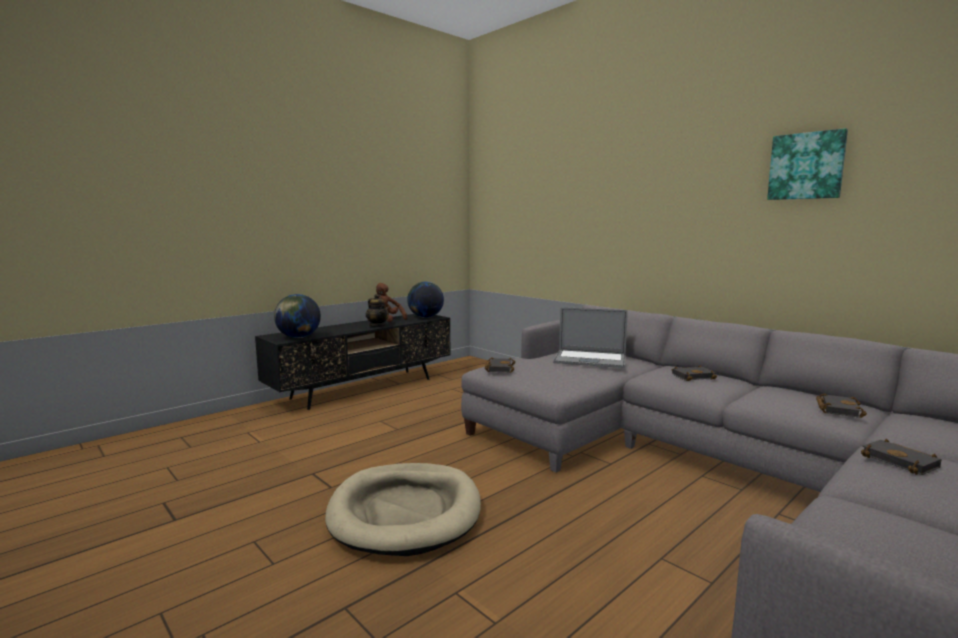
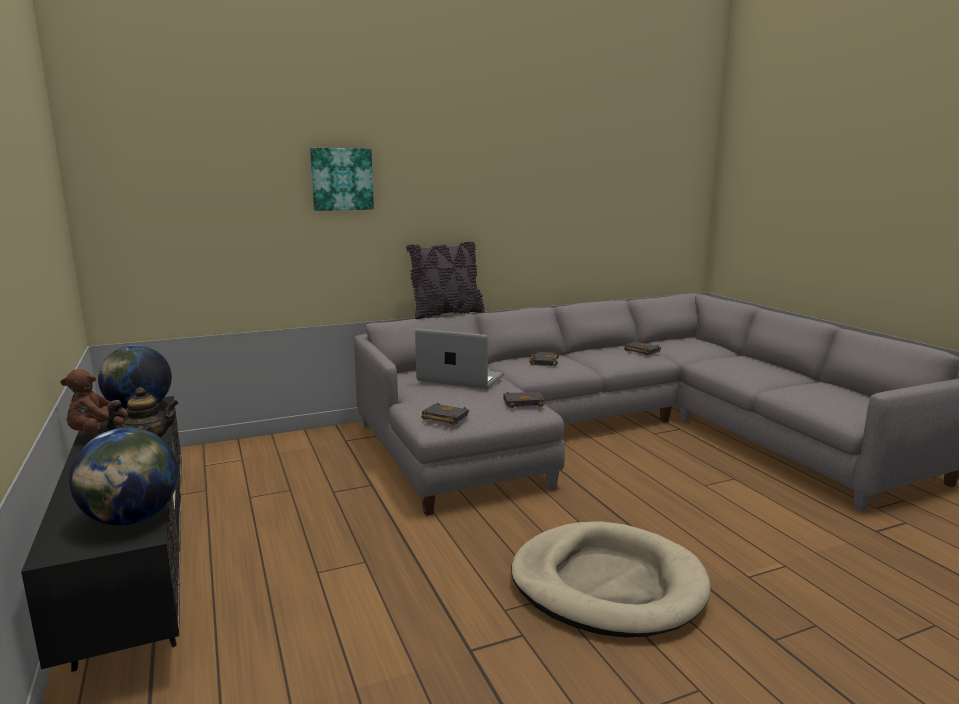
camera: 70 degrees left, 5 degrees up
laptop [553,307,628,368] -> laptop turned 105 degrees counterclockwise [415,329,504,389]
picture [767,128,848,200] -> picture moved to [310,148,374,211]
black book [861,439,942,475] -> black book moved to [504,390,545,408]
none -> black pillow [406,241,485,319]

